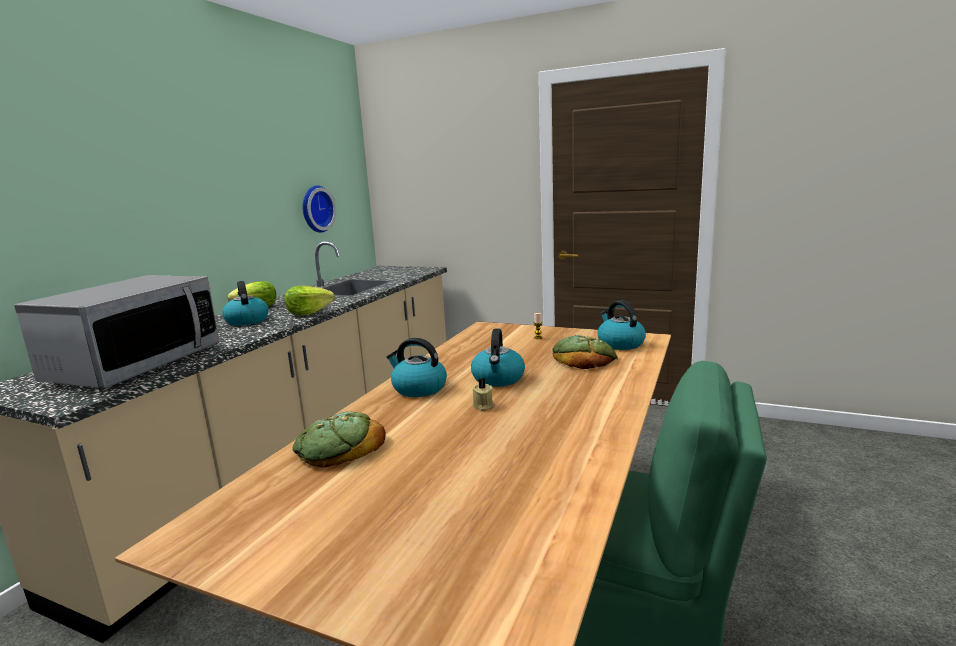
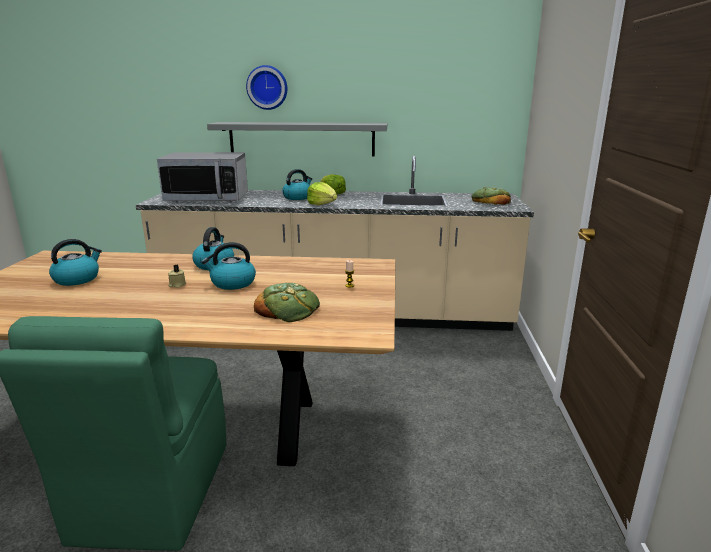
camera: 70 degrees right, 5 degrees up
bread [293,411,386,468] -> bread moved to [471,187,511,205]
wall clock [302,185,336,233] -> wall clock moved to [246,65,287,110]
kettle [598,301,646,350] -> kettle moved to [49,239,102,286]
none -> grey shelf [207,122,387,157]

